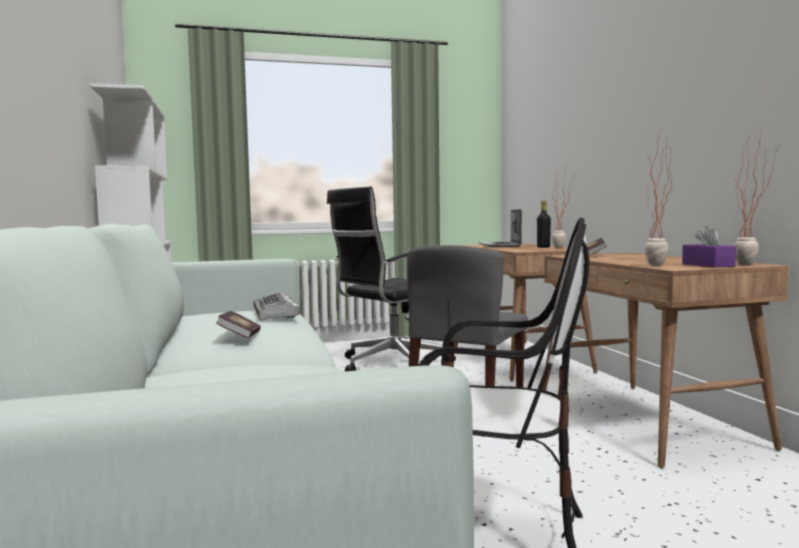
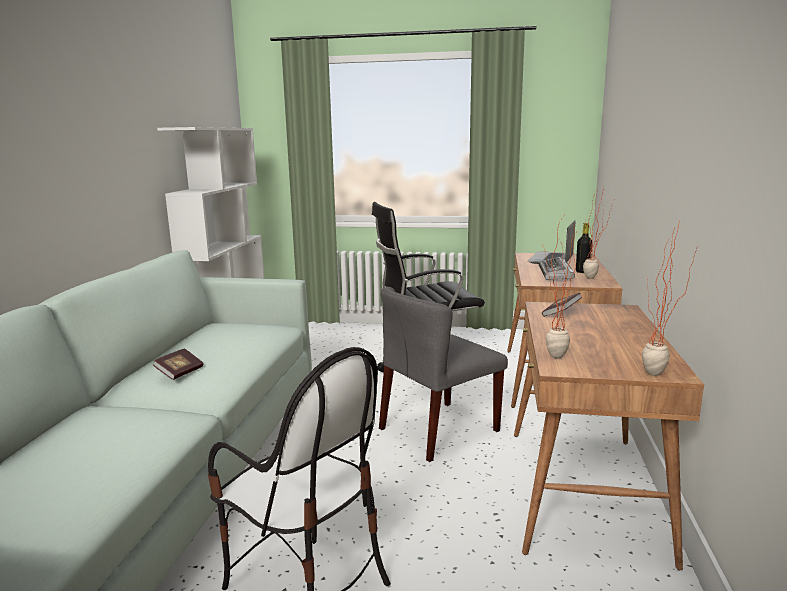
camera: 25 degrees right, 10 degrees up
keyboard [253,292,300,320] -> keyboard moved to [539,257,575,280]
purple tissue box [682,226,736,268] -> none

